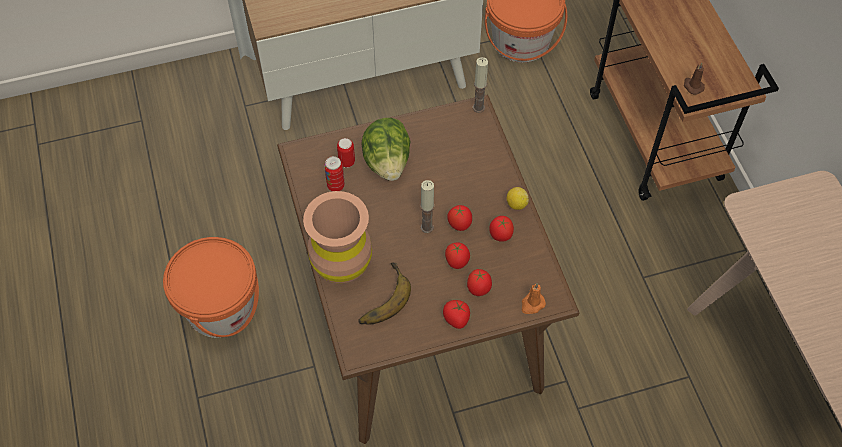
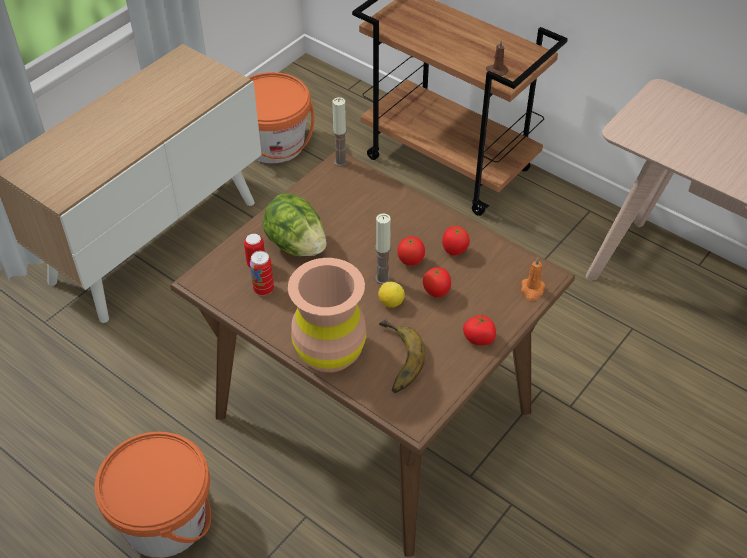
camera: 35 degrees left, 10 degrees down
tomato [467,269,492,296] -> none
lemon [507,187,529,210] -> lemon moved to [378,282,405,308]

